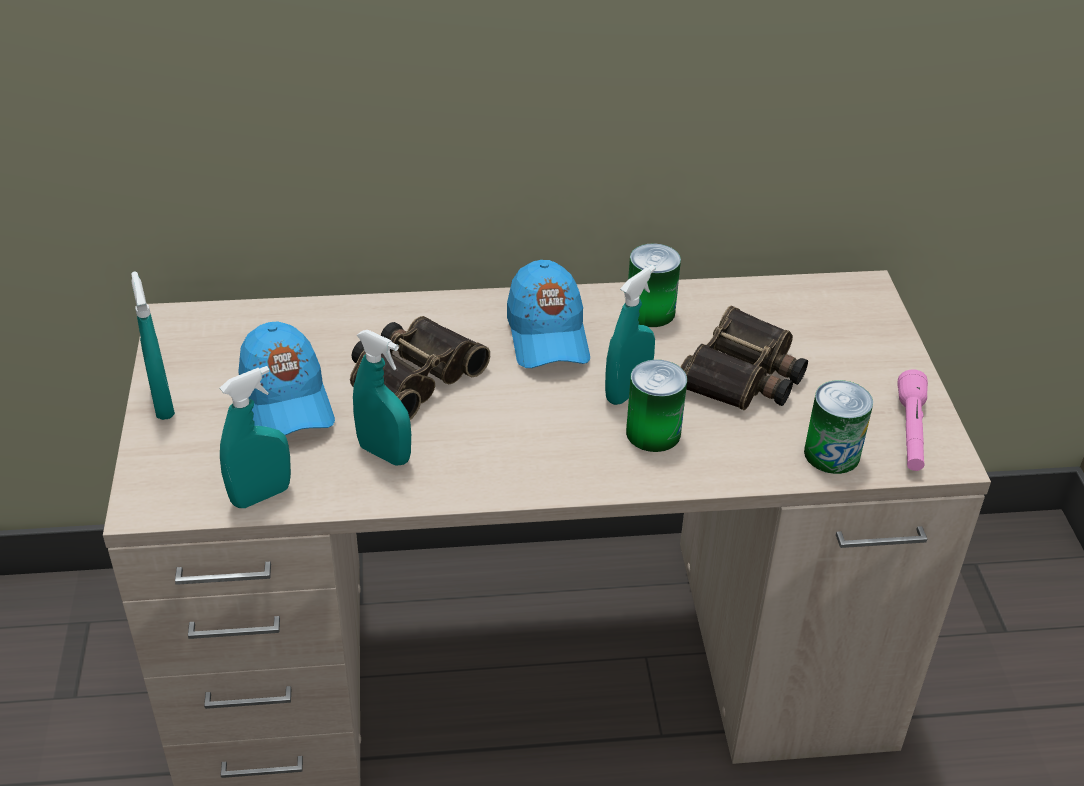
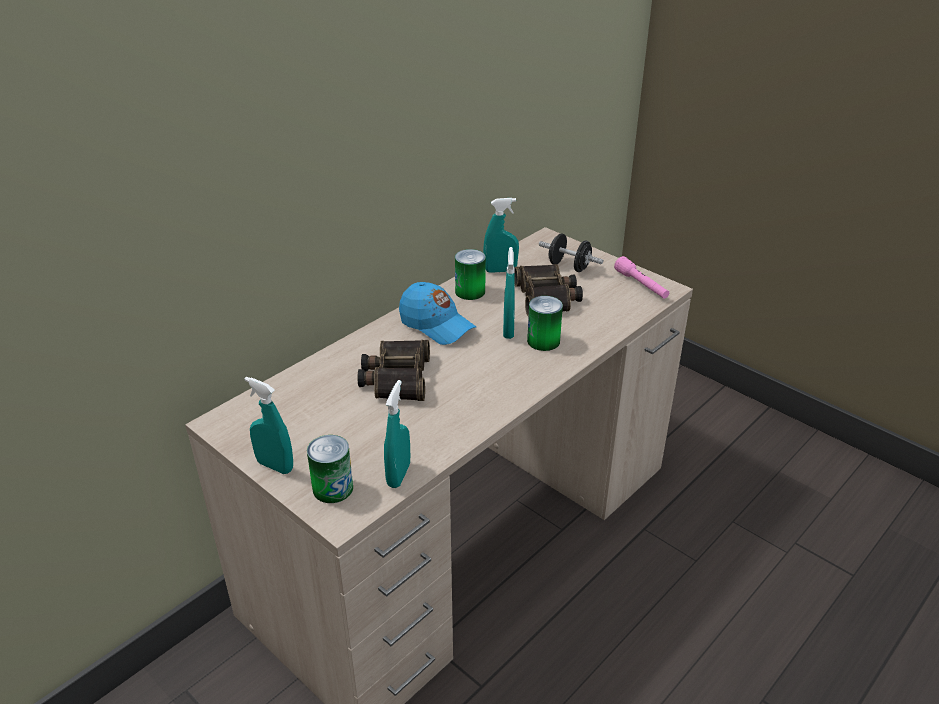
camera: 40 degrees left, 5 degrees down
blue cap [238,321,335,435] -> none
turquoise spray bottle [353,330,411,466] -> turquoise spray bottle moved to [483,198,519,273]
can [804,380,873,474] -> can moved to [307,435,353,503]
none -> black dumbbell [539,234,603,272]

